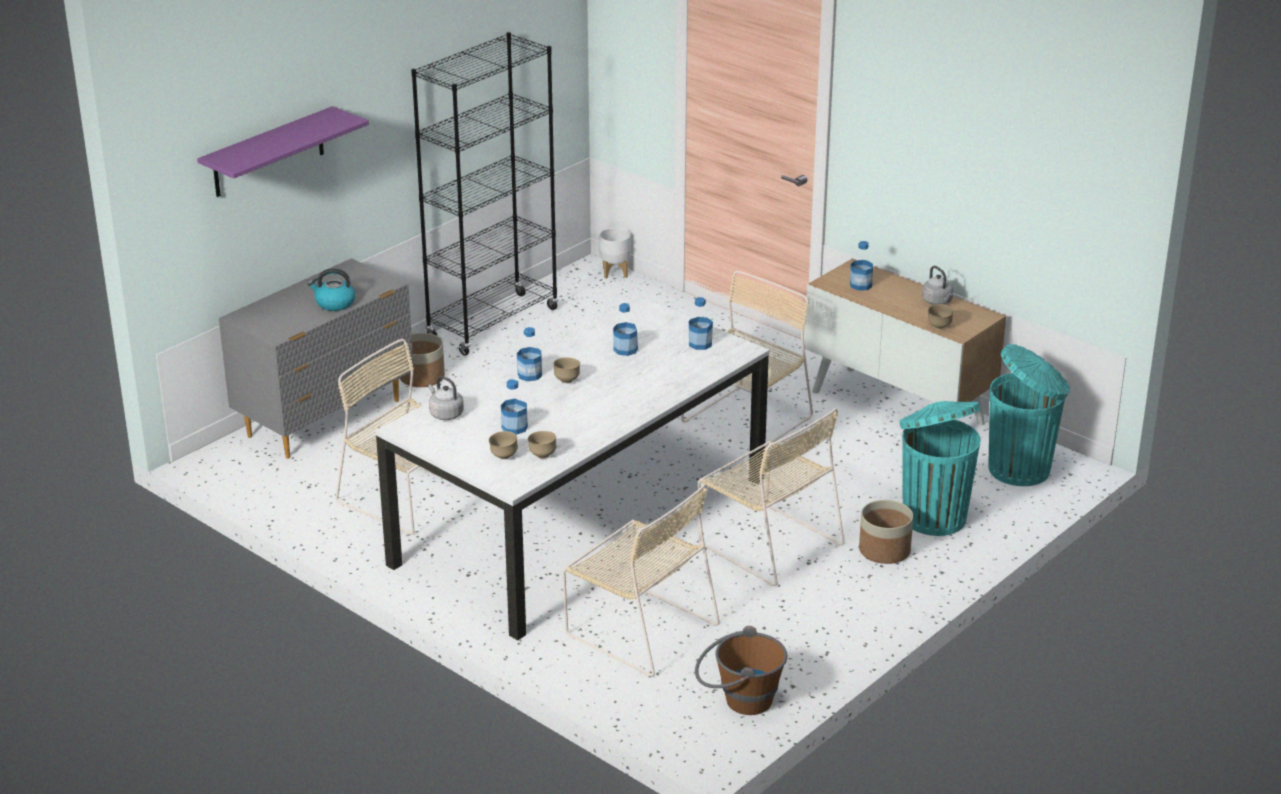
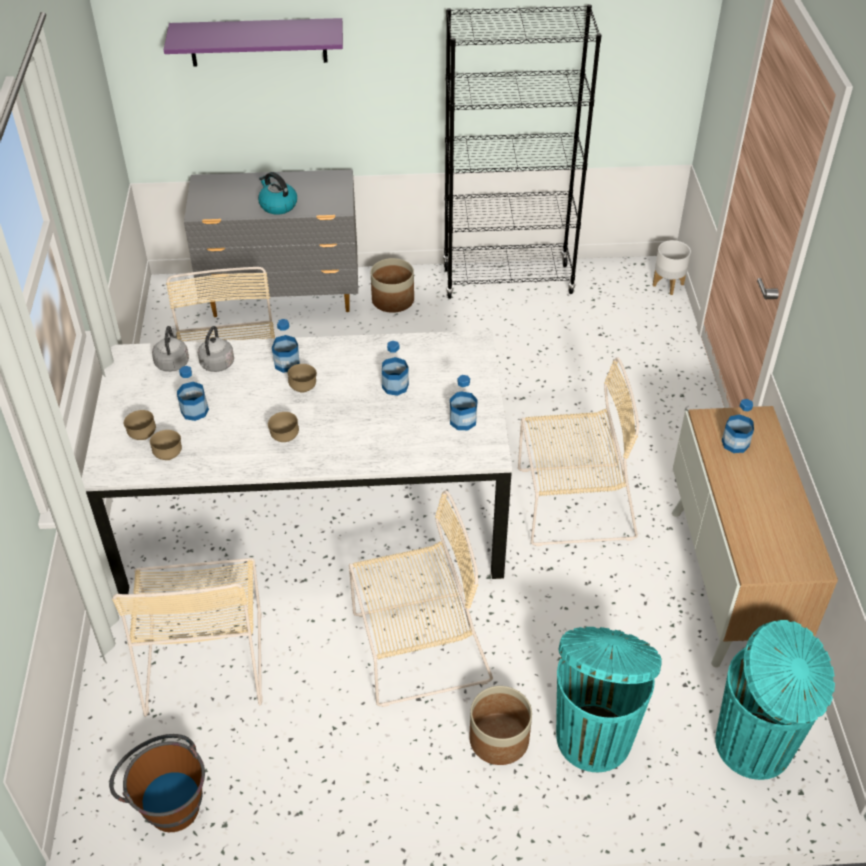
camera: 45 degrees right, 15 degrees up
beige chair [698,408,844,586] -> beige chair turned 105 degrees counterclockwise [349,490,493,707]
grey kettle [922,266,953,305] -> grey kettle moved to [198,326,234,372]
brown bowl [928,304,953,329] -> brown bowl moved to [268,412,299,442]

